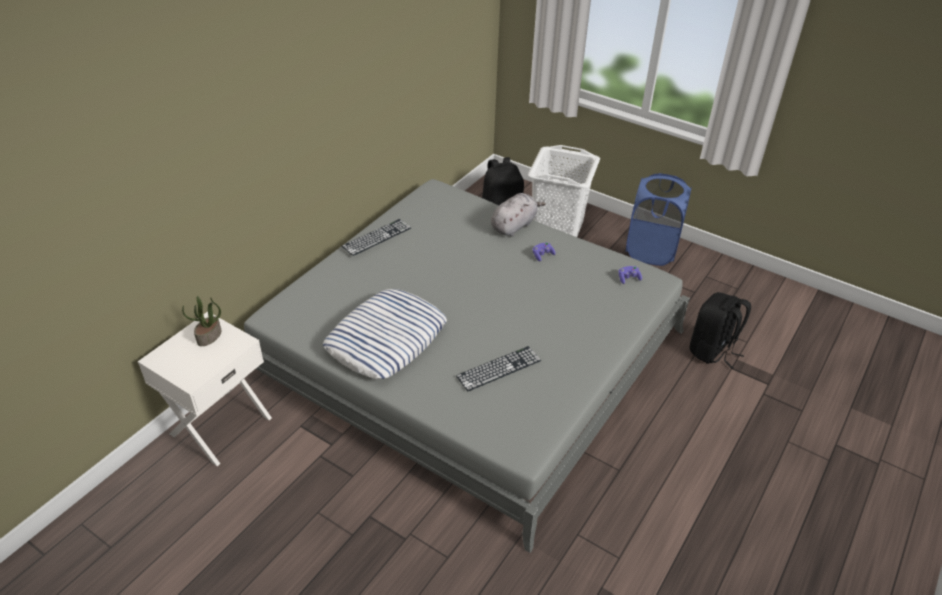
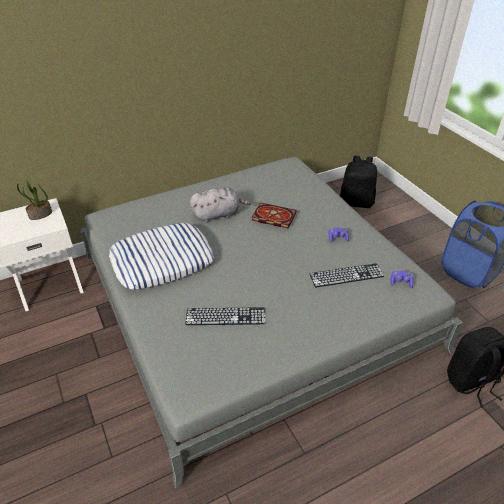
camera: 30 degrees right, 0 degrees up
keyboard [342,219,411,256] -> keyboard moved to [309,263,385,288]
grey plush toy [491,193,546,237] -> grey plush toy moved to [189,187,251,223]
white laundry basket [528,145,600,237] -> none
none -> book [252,202,297,228]

